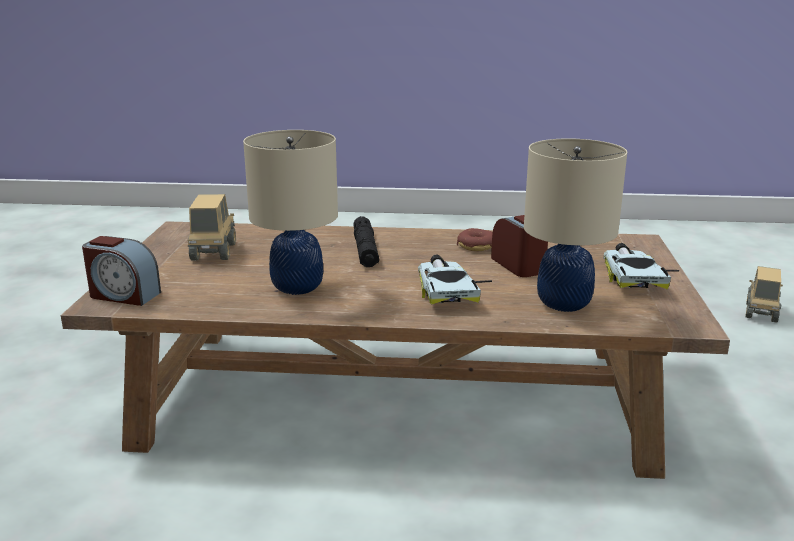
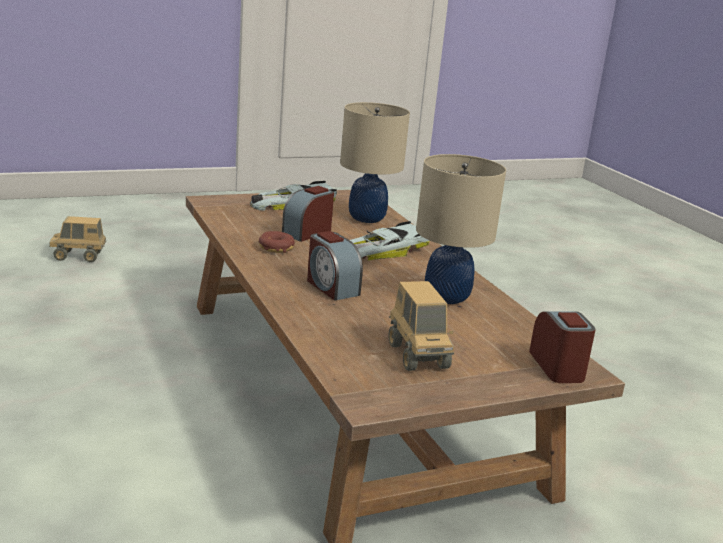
camera: 120 degrees left, 0 degrees up
toy truck [188,194,236,260] -> toy truck turned 75 degrees counterclockwise [389,281,454,371]
black flashlight [353,216,379,267] -> alarm clock [307,231,363,300]

